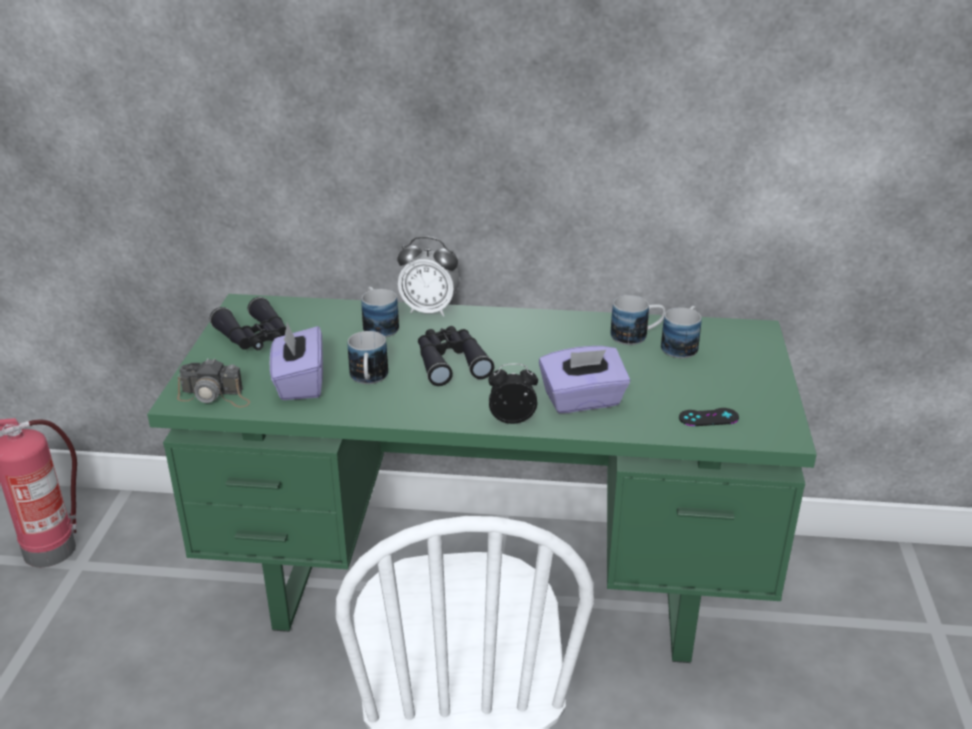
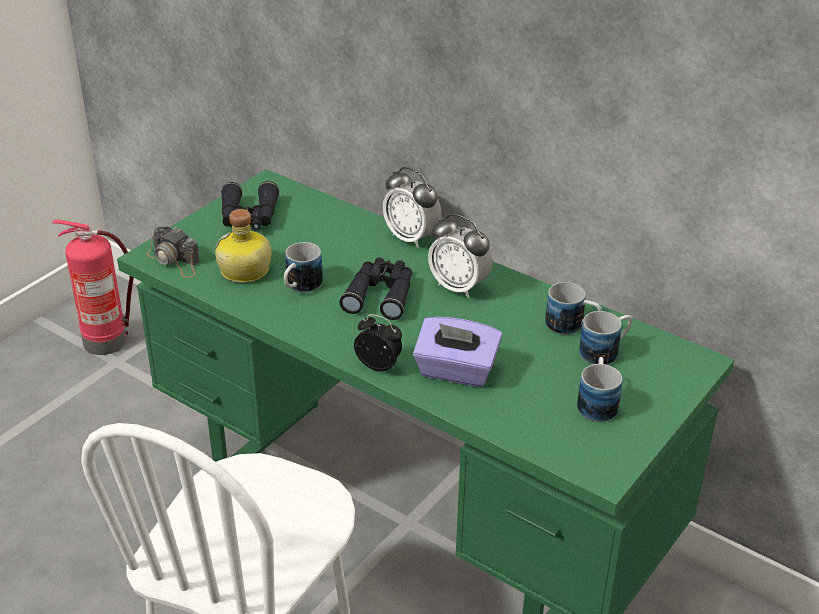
camera: 30 degrees right, 5 degrees up
purple tissue box [270,322,323,400] -> bottle [214,209,271,283]
mug [361,287,399,337] -> mug moved to [577,357,623,422]
black game controller [679,408,739,426] -> none
none -> alarm clock [428,214,492,298]

